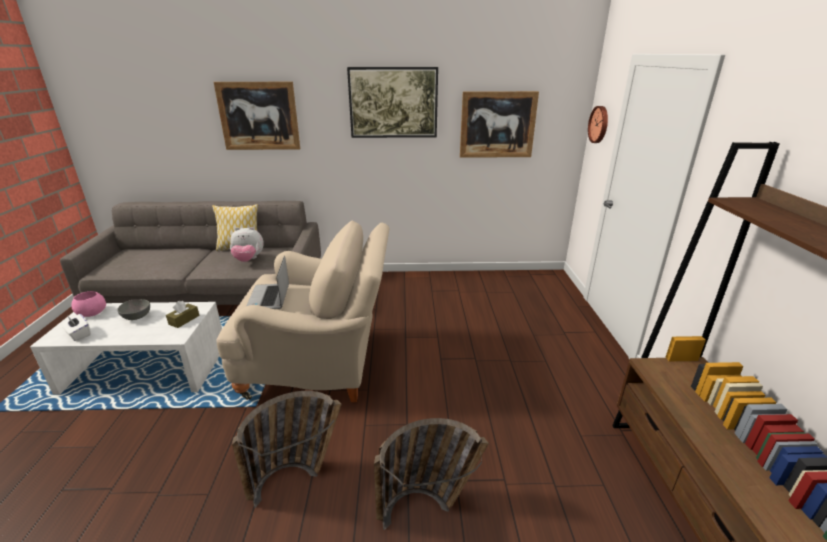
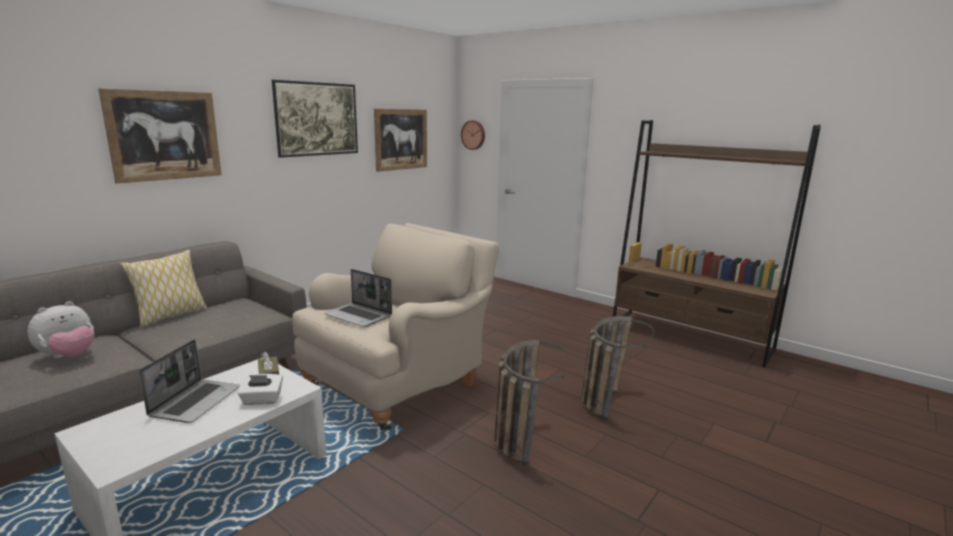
camera: 50 degrees left, 10 degrees down
white tissue box [62,314,91,341] -> white tissue box moved to [237,374,283,405]
pink bowl [71,291,106,317] -> none
grey bowl [118,299,150,320] -> laptop [139,340,240,423]
plush toy [230,227,264,262] -> plush toy moved to [27,301,94,359]

